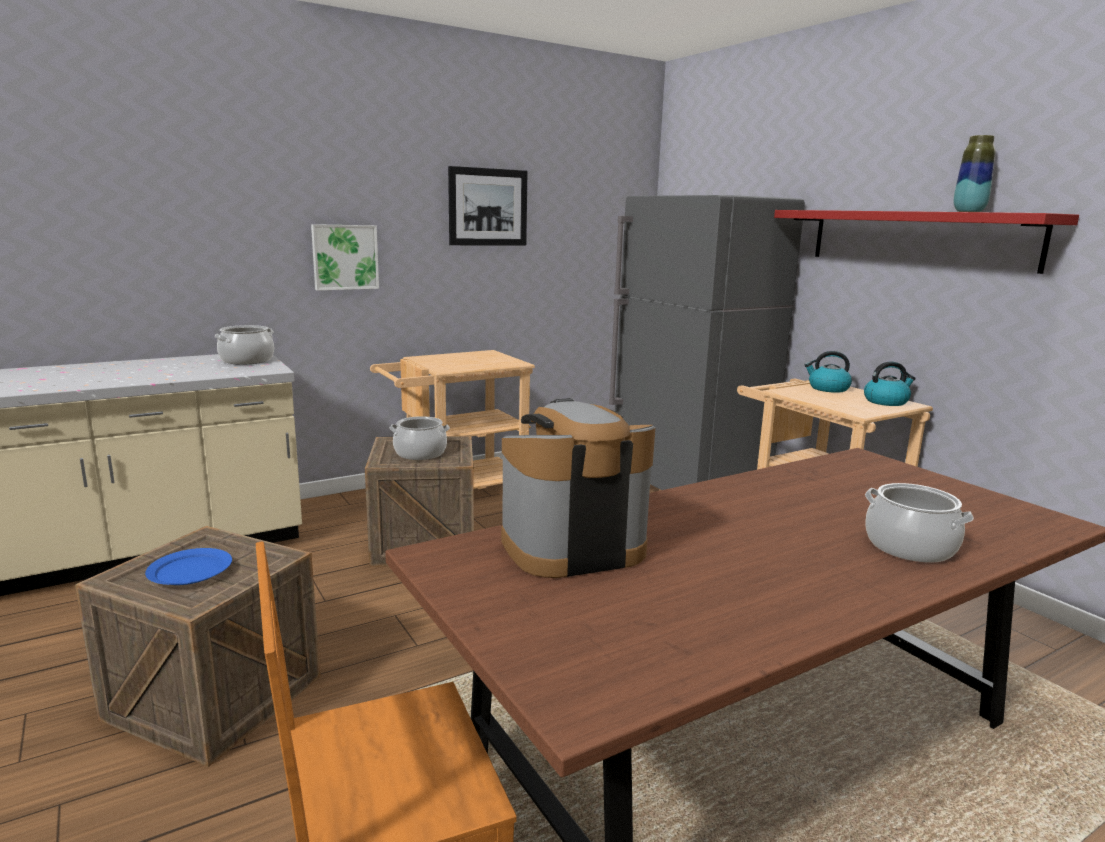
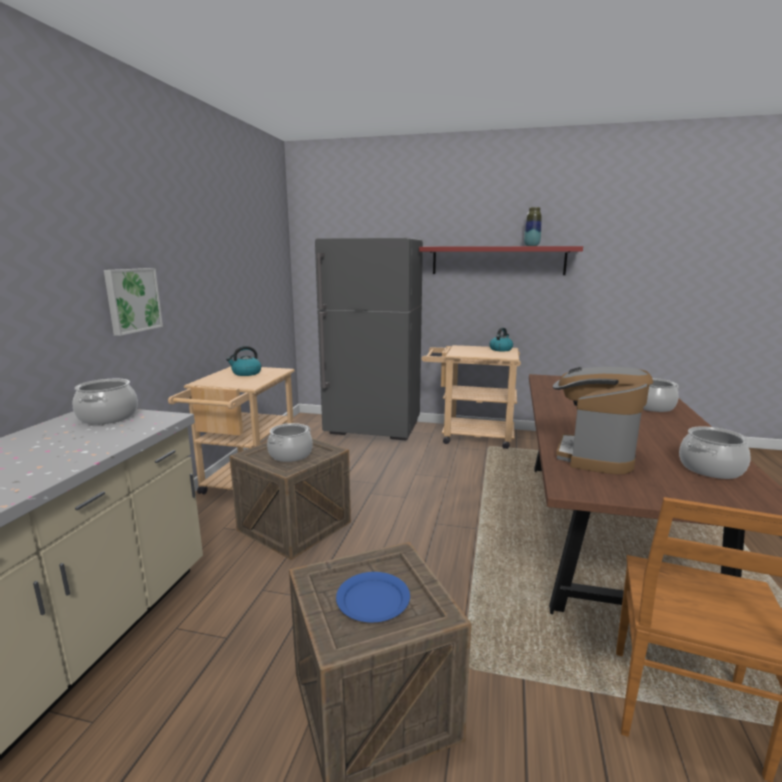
camera: 45 degrees left, 0 degrees up
picture [448,166,527,245] -> none
kettle [804,351,852,393] -> kettle moved to [226,346,261,376]
none -> cooking pot [679,427,751,479]

